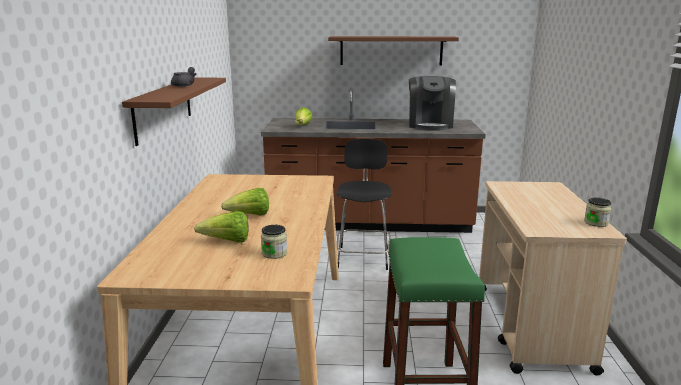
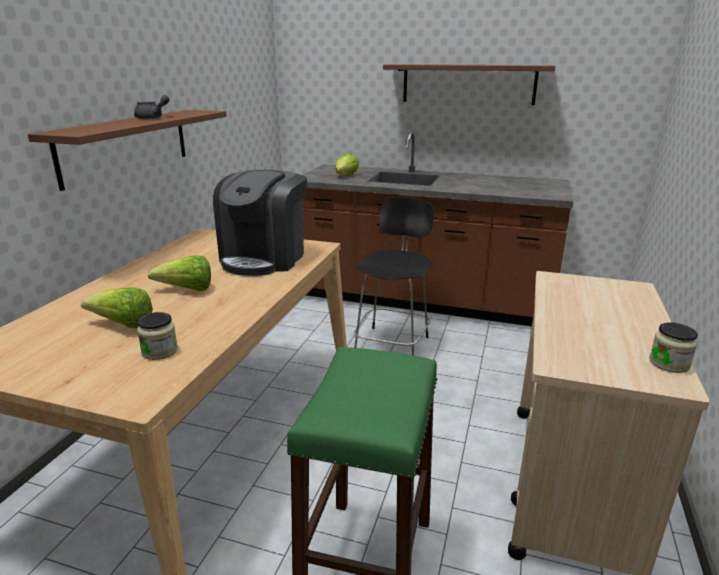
camera: 15 degrees right, 5 degrees up
coffee machine [409,76,456,131] -> coffee machine moved to [213,169,307,276]

